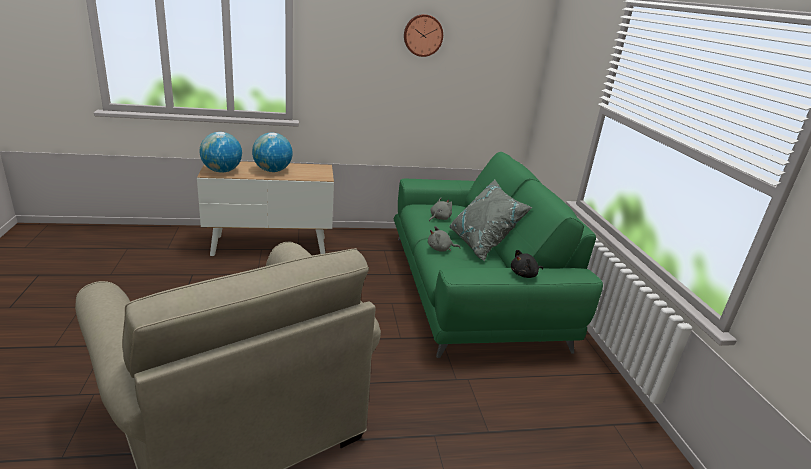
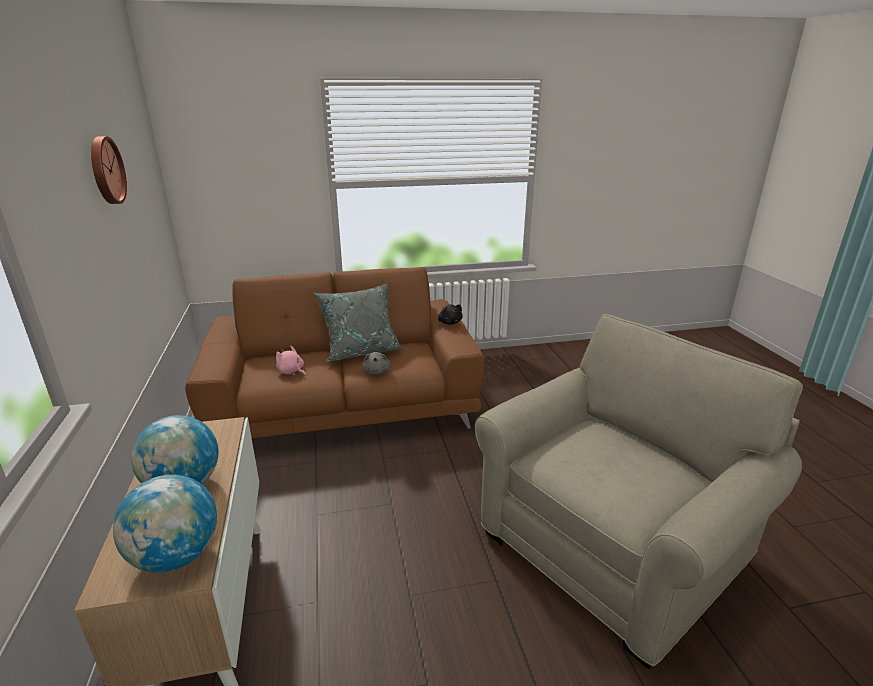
camera: 90 degrees left, 0 degrees up
green sofa [393,152,603,358] -> brown sofa [185,267,485,438]
grey plush toy [429,198,452,221] -> pink plush toy [276,346,306,376]

